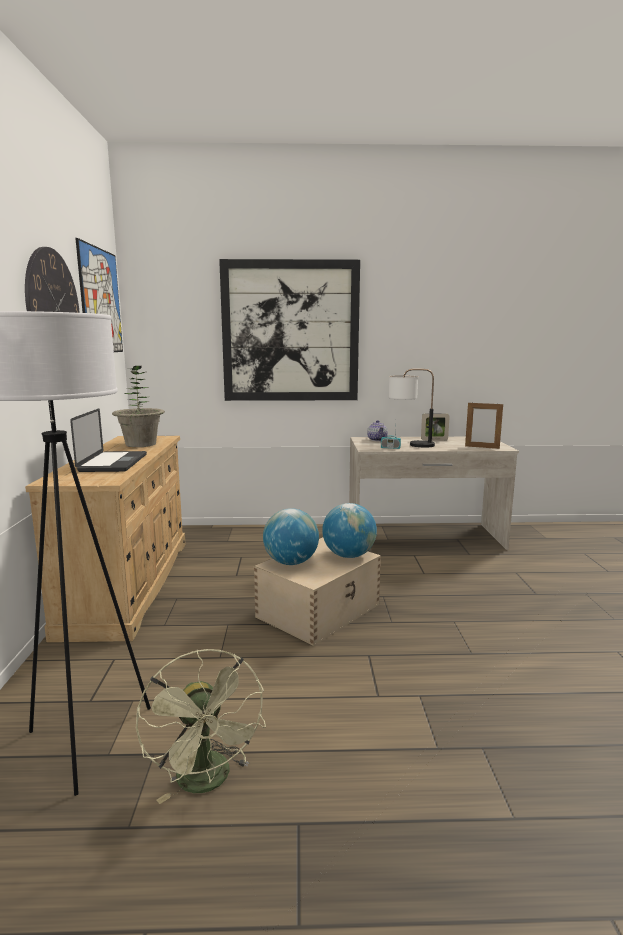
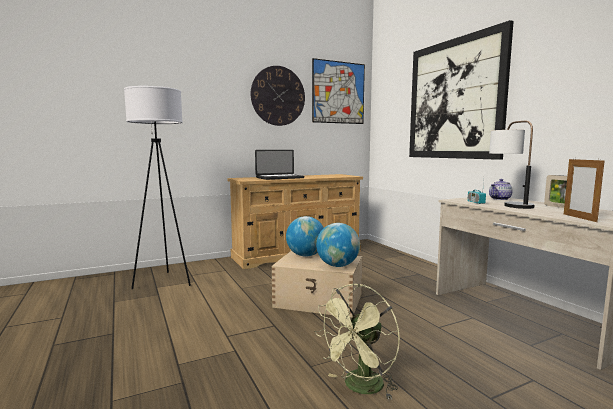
camera: 65 degrees right, 5 degrees down
potted plant [112,366,165,447] -> none
green fan [136,649,266,804] -> green fan moved to [315,284,400,400]

